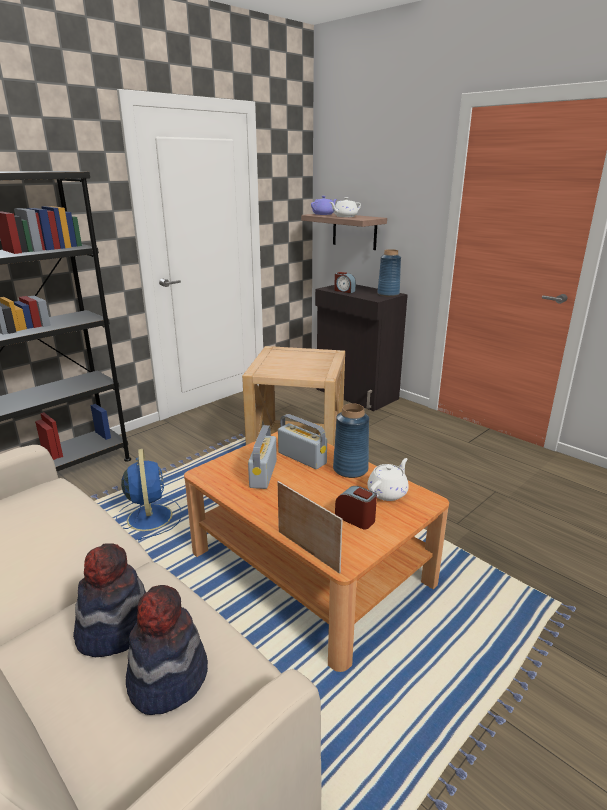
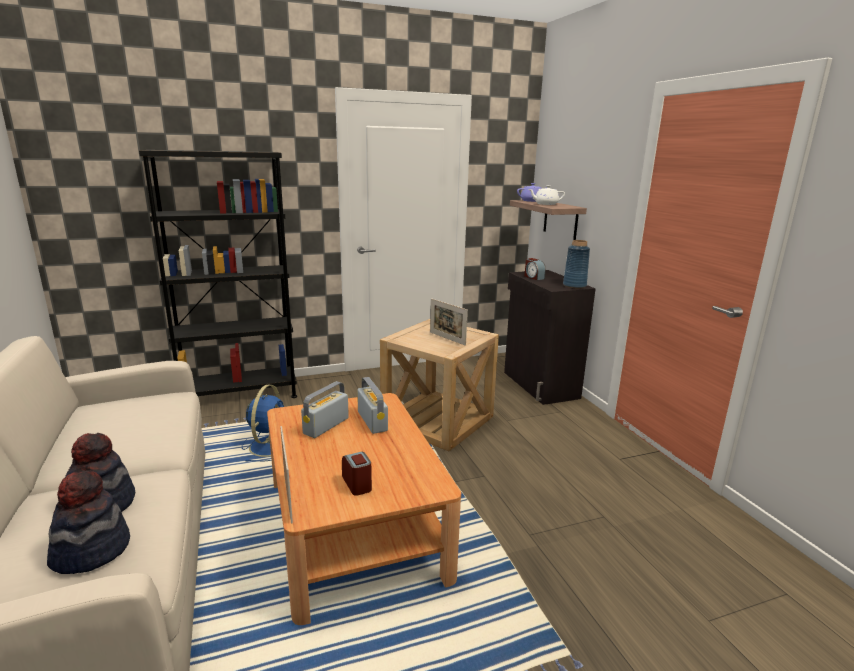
camera: 25 degrees right, 5 degrees down
blue vase [333,403,369,478] -> none
white teapot [367,458,409,501] -> none
none -> picture frame [430,298,468,346]

